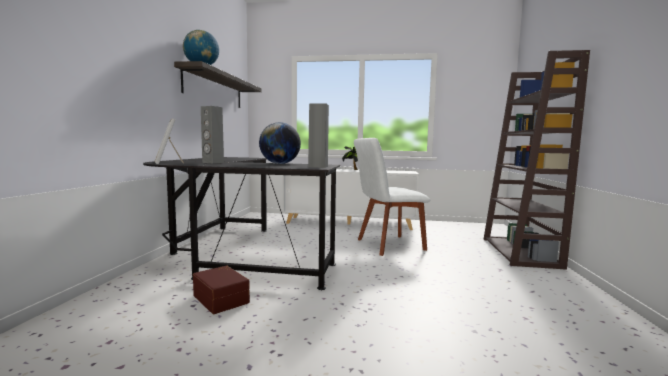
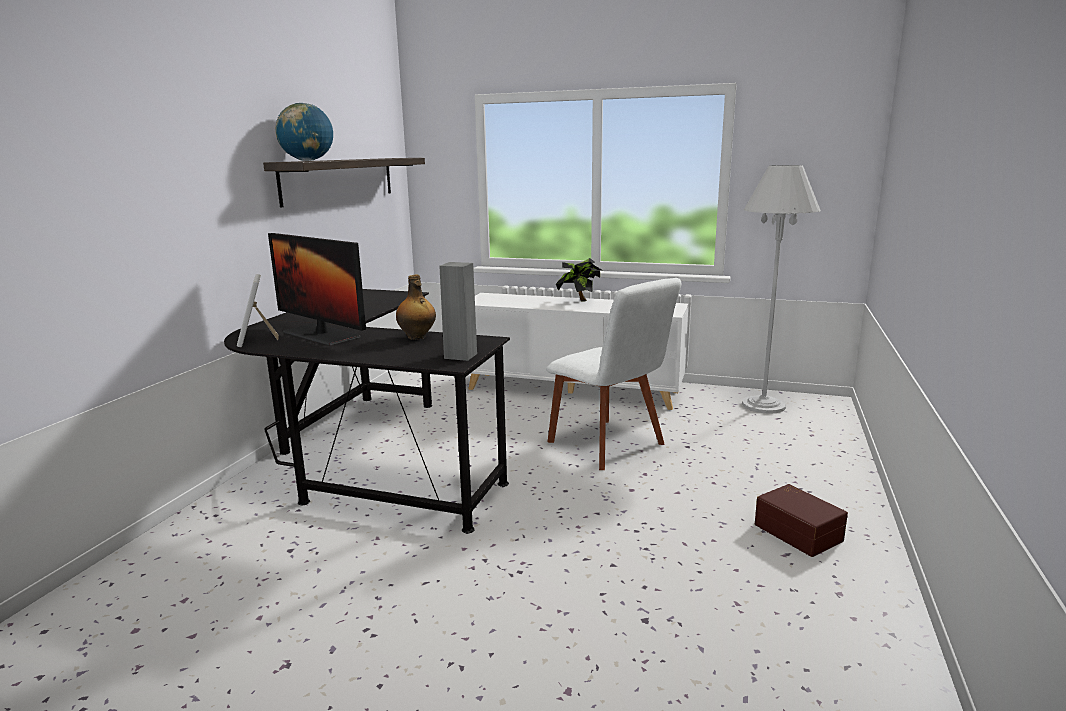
camera: 10 degrees right, 10 degrees up
brown storage box [193,266,250,314] -> brown storage box moved to [755,484,848,557]
grey speaker [201,106,224,163] -> monitor [268,233,366,346]
globe [259,122,301,164] -> bottle [396,275,436,340]
white chair [354,138,430,256] -> white chair turned 120 degrees counterclockwise [546,278,681,470]
brown bookcase [483,50,590,270] -> none
none -> white floor lamp [742,165,821,414]

